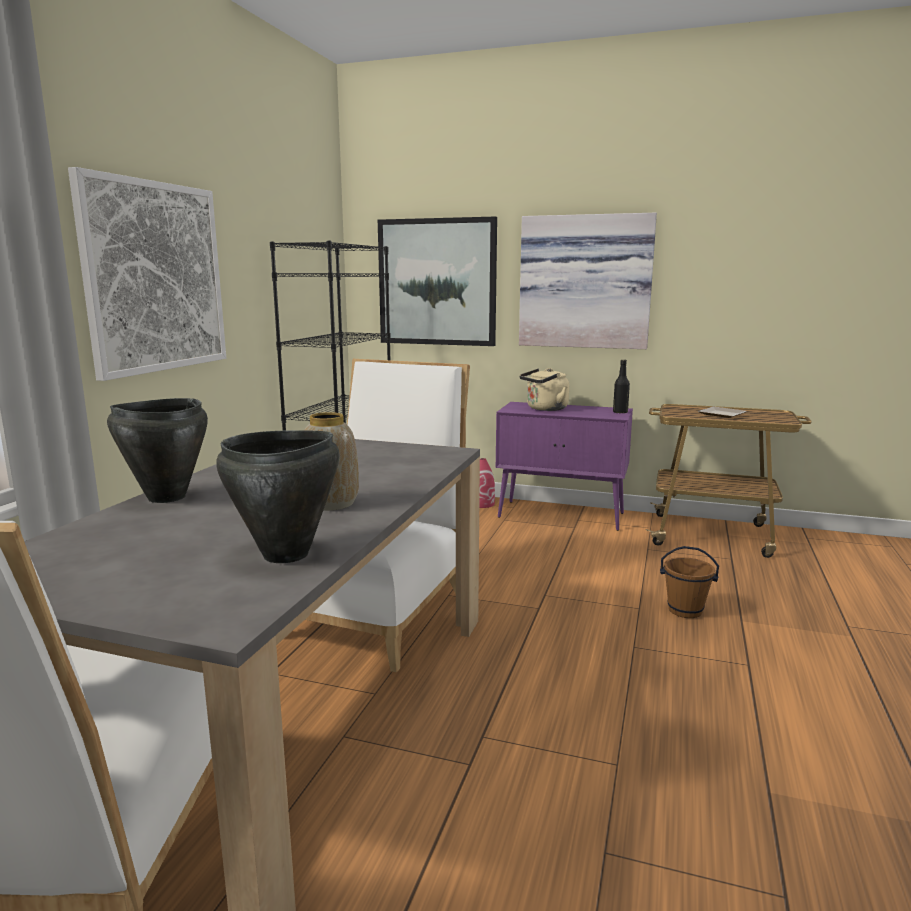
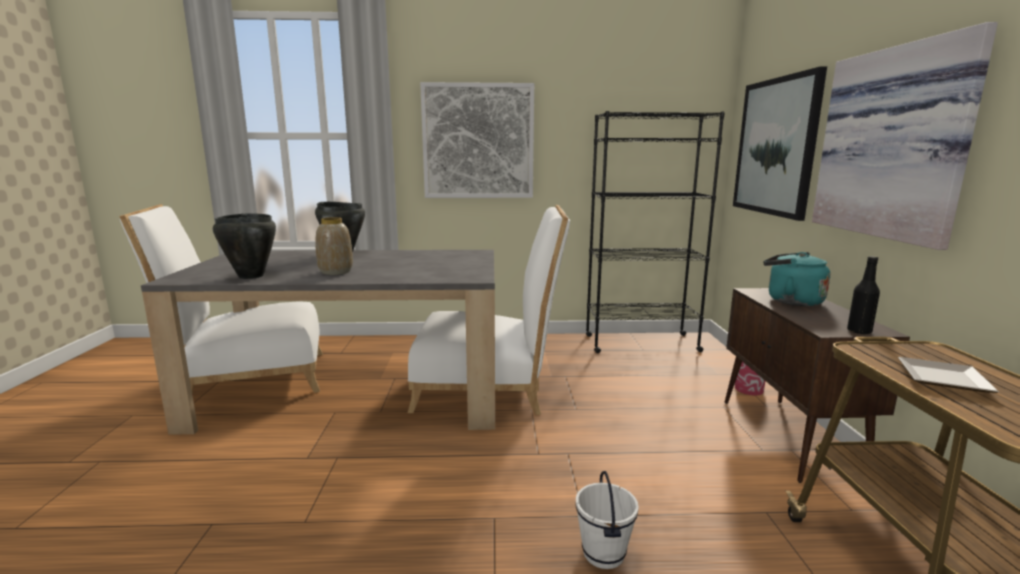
camera: 70 degrees right, 0 degrees up
purple cabinet [496,402,633,531] -> brown cabinet [725,288,910,483]
beige kettle [519,368,569,411] -> turquoise kettle [763,252,830,306]
brown bucket [660,546,719,618] -> white bucket [576,471,639,569]

